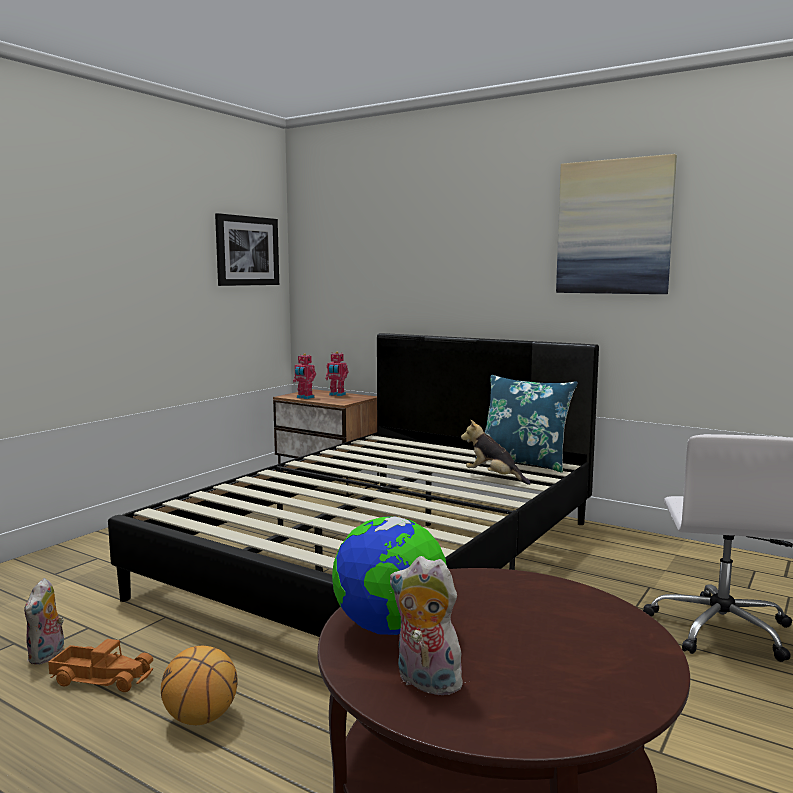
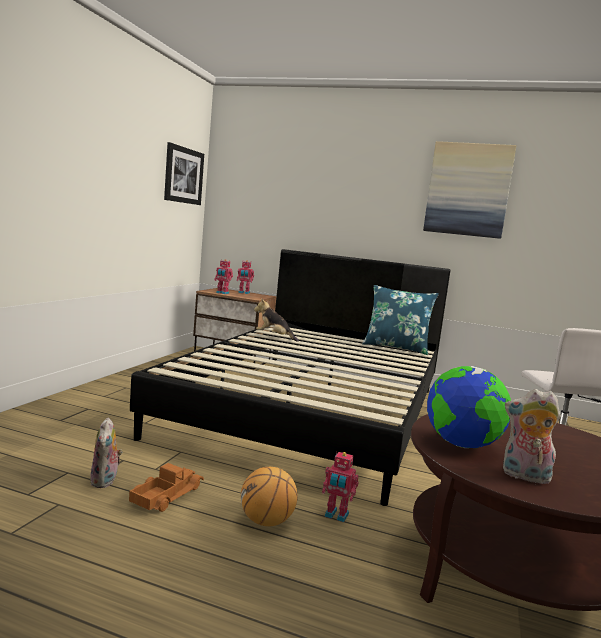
camera: 15 degrees left, 0 degrees up
toy truck [48,639,153,692] -> toy truck turned 60 degrees counterclockwise [129,463,204,512]
plush toy [461,420,531,485] -> plush toy moved to [254,298,299,342]
none -> toy robot [322,451,358,522]

